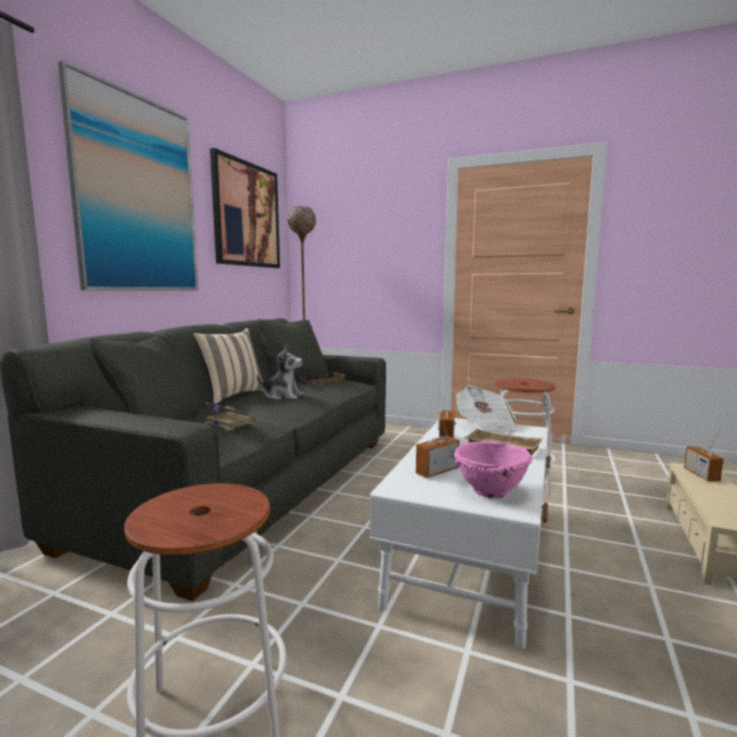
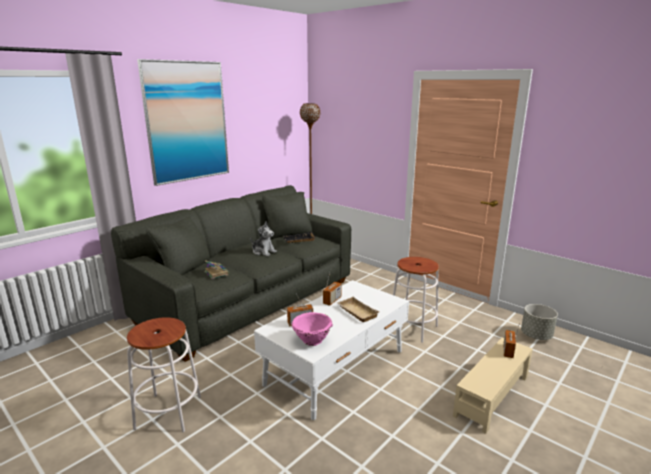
camera: 20 degrees right, 10 degrees up
beige pillow [193,328,263,404] -> none
picture [210,148,280,268] -> none
newspaper [455,386,518,434] -> none
none -> grey planter [521,304,558,340]

